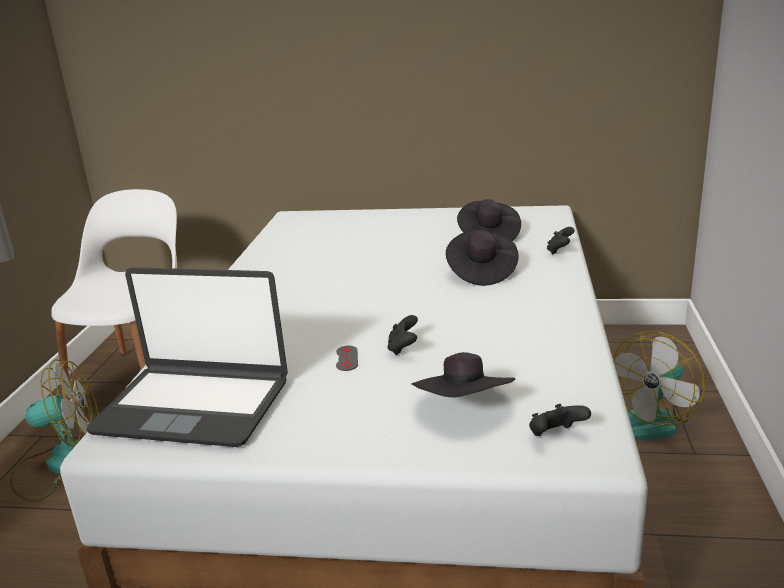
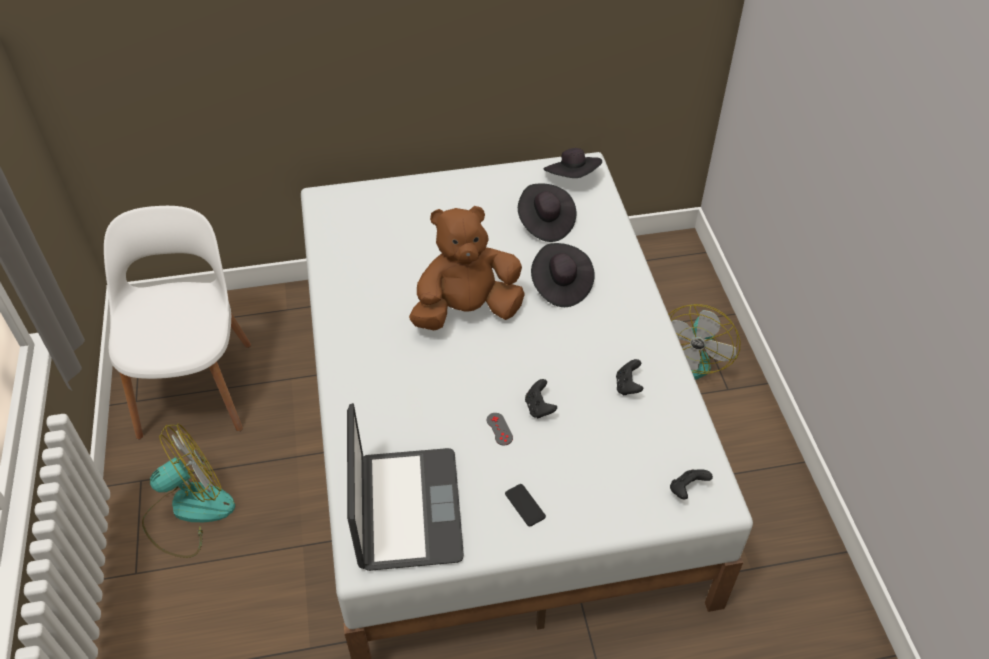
camera: 20 degrees left, 25 degrees up
laptop [86,267,288,447] -> laptop turned 90 degrees counterclockwise [347,403,464,571]
black hat [411,352,515,398] -> black hat moved to [544,148,602,178]
black game controller [547,227,575,254] -> black game controller moved to [616,359,643,395]
none -> brown plush toy [409,206,525,330]
none -> phone [505,484,546,527]

